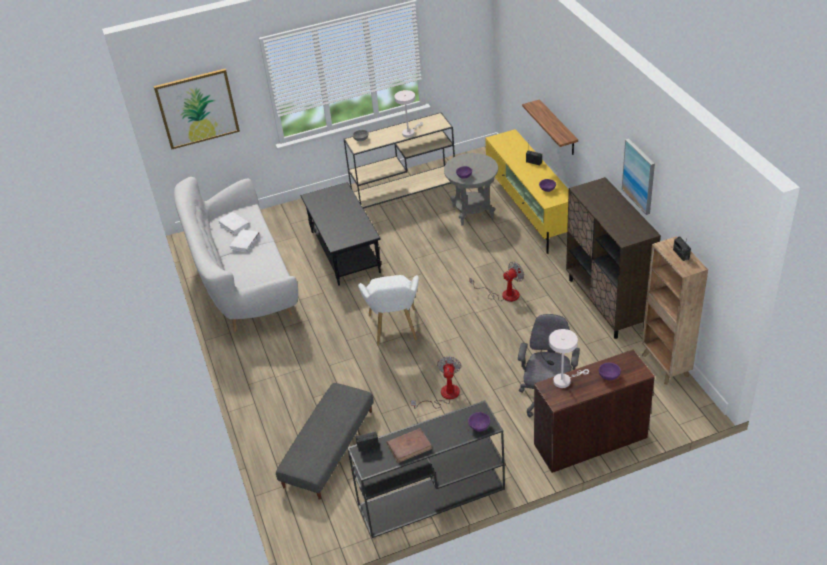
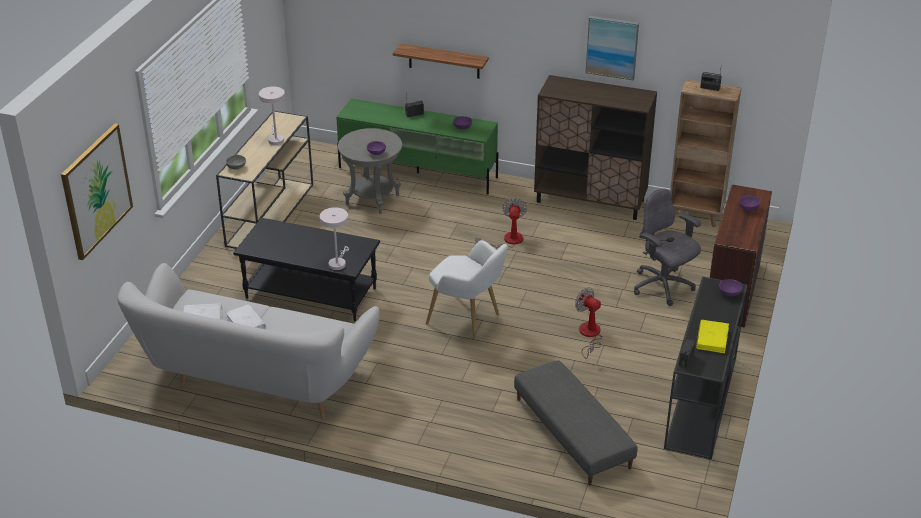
camera: 55 degrees left, 5 degrees down
brown book [387,428,433,463] -> yellow book [696,320,729,353]
yellow tv stand [485,129,569,254] -> green tv stand [336,98,498,195]
white table lamp [549,329,589,388] -> white table lamp moved to [320,207,349,270]

